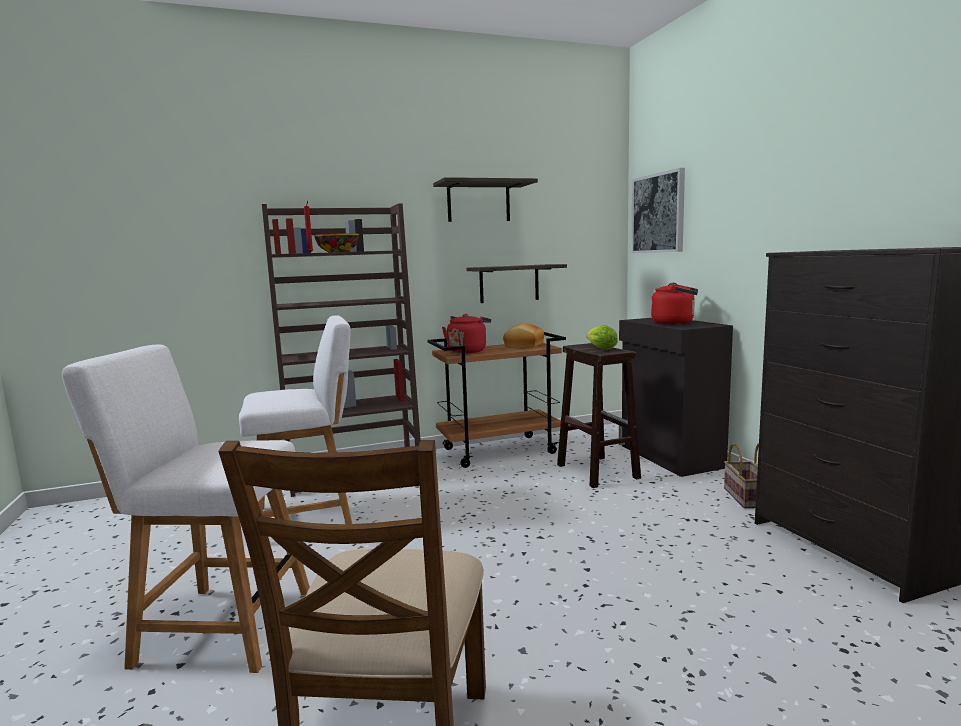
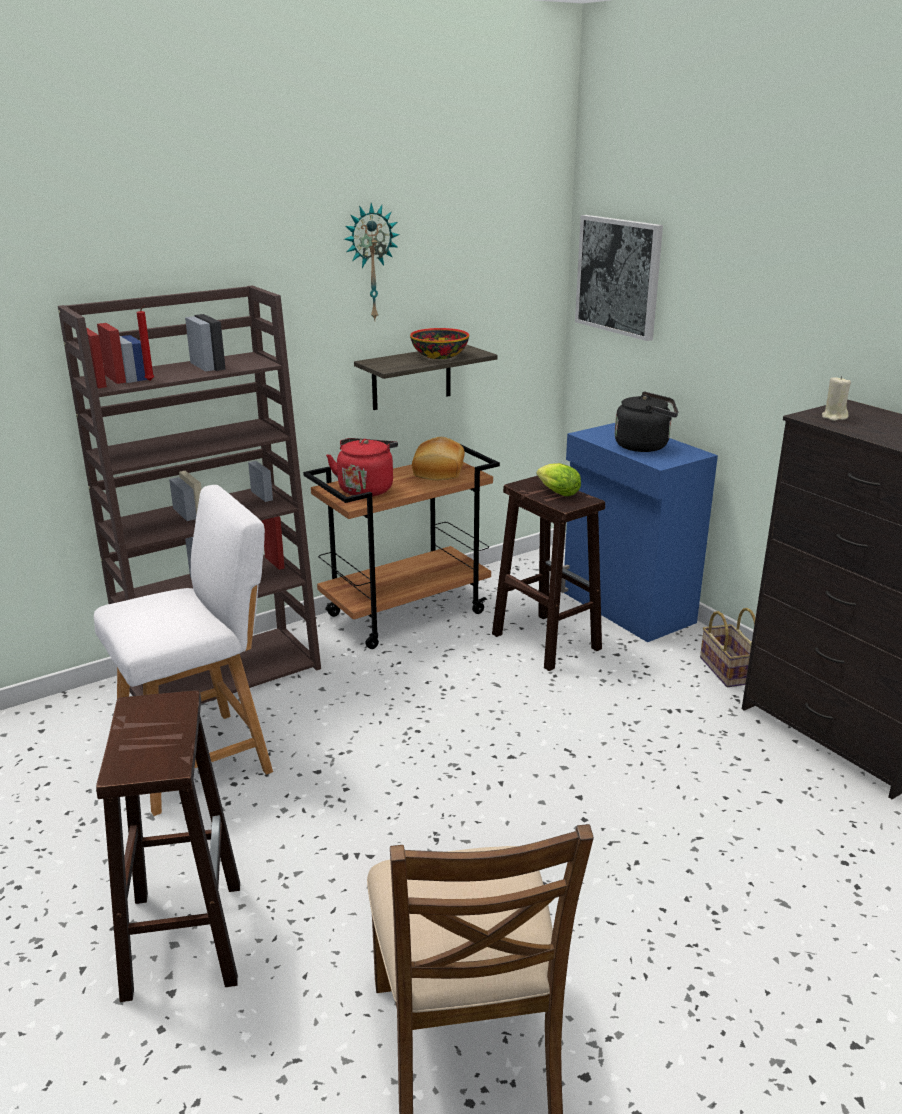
camera: 15 degrees left, 15 degrees up
white chair [62,345,310,673] -> brown stool [96,690,240,1002]
bowl [314,233,359,252] -> bowl moved to [410,328,469,359]
shelf [433,177,538,222] -> wall clock [344,203,400,322]
black cabinet [619,318,733,477] -> blue cabinet [561,423,718,642]
red kettle [651,283,698,324] -> black kettle [615,392,678,452]
none -> beige candle [822,376,851,421]

